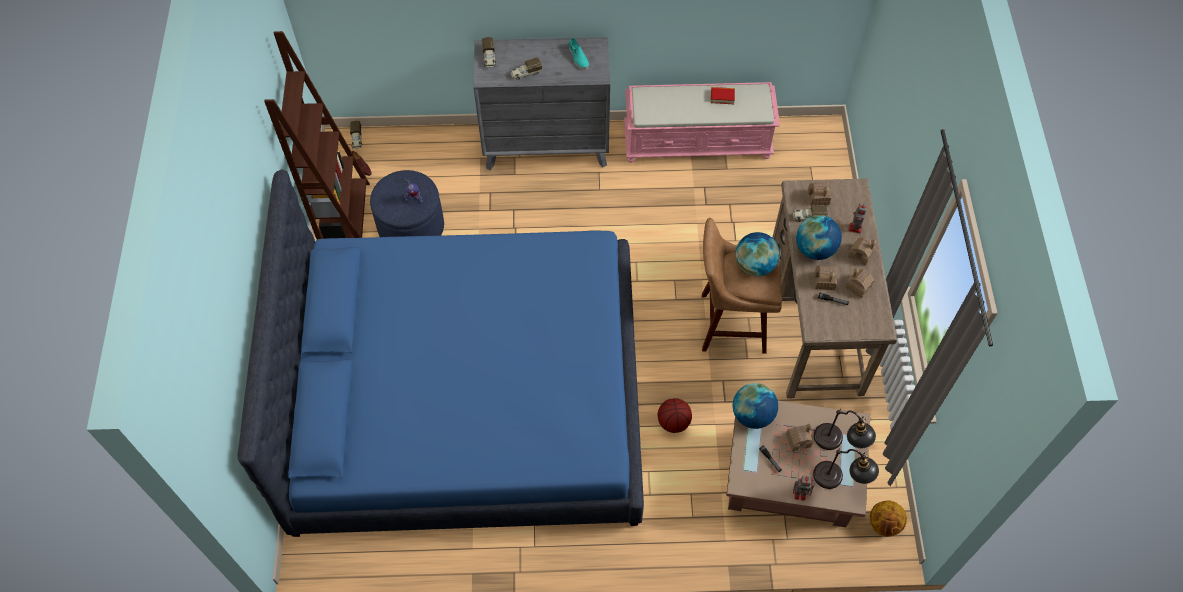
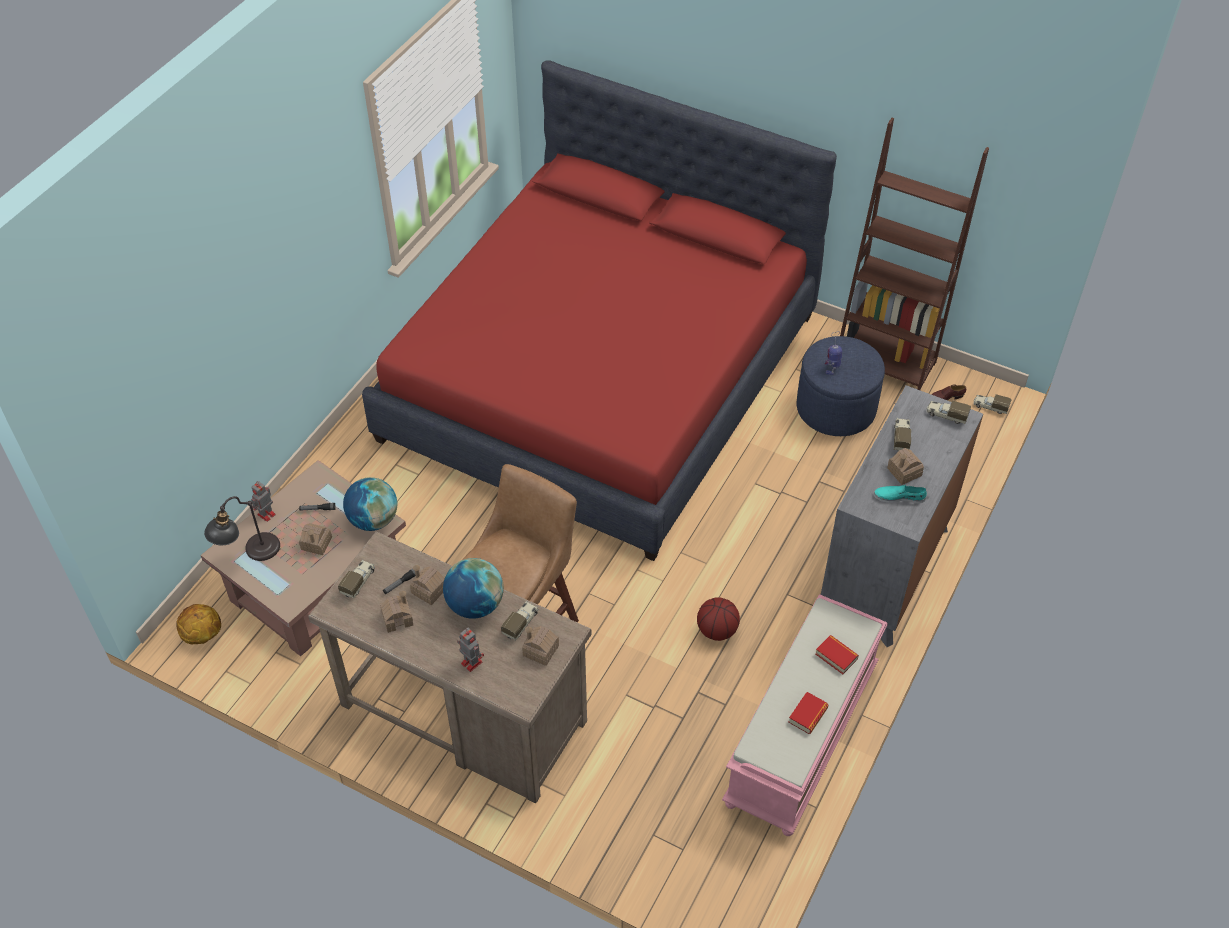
camera: 120 degrees right, 10 degrees down
blue bed [237,169,644,537] -> red bed [362,60,837,561]
basketball [658,398,692,433] -> basketball moved to [697,597,740,641]
globe [735,232,780,276] -> none
grey table lamp [814,409,876,450] -> none
toy house [848,237,877,265] -> toy house moved to [887,448,924,485]
none -> toy truck [338,560,375,598]
none -> book [816,635,859,674]

